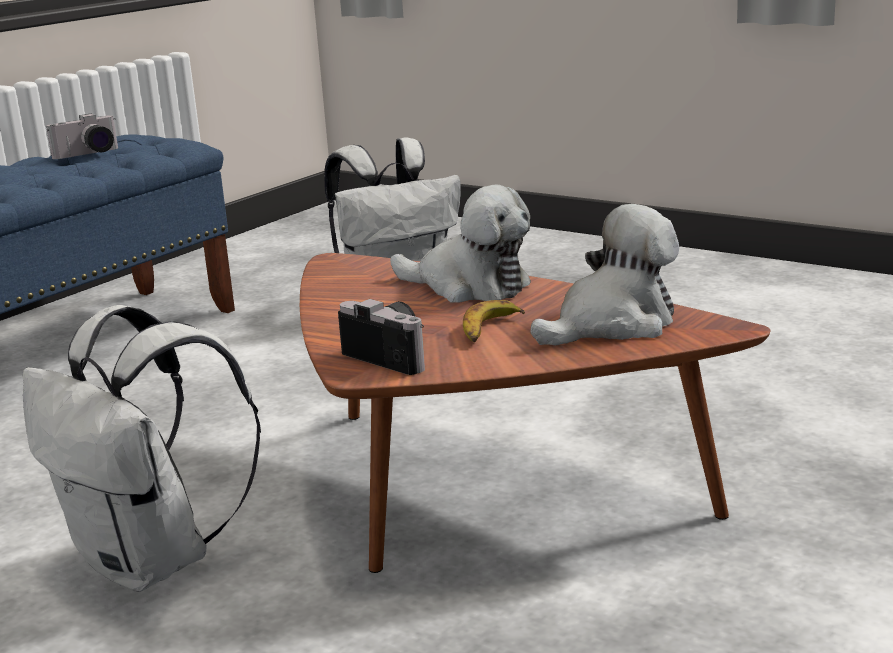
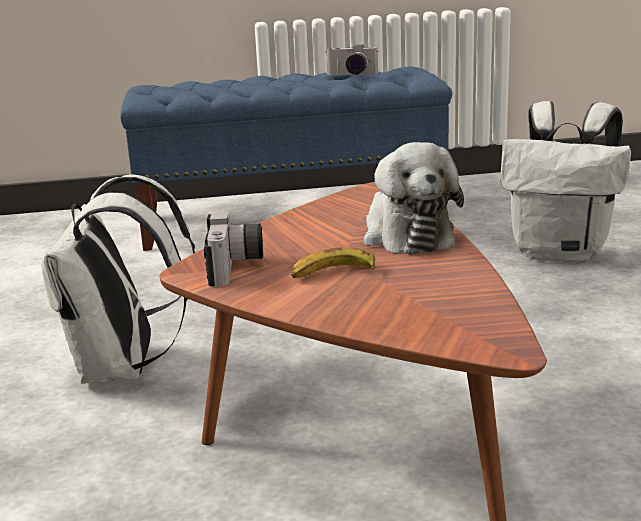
camera: 45 degrees right, 0 degrees up
plush toy [531,204,679,345] -> none

